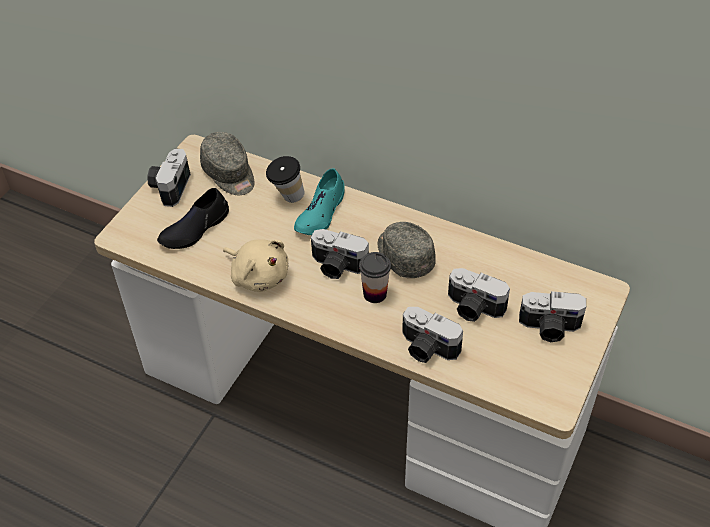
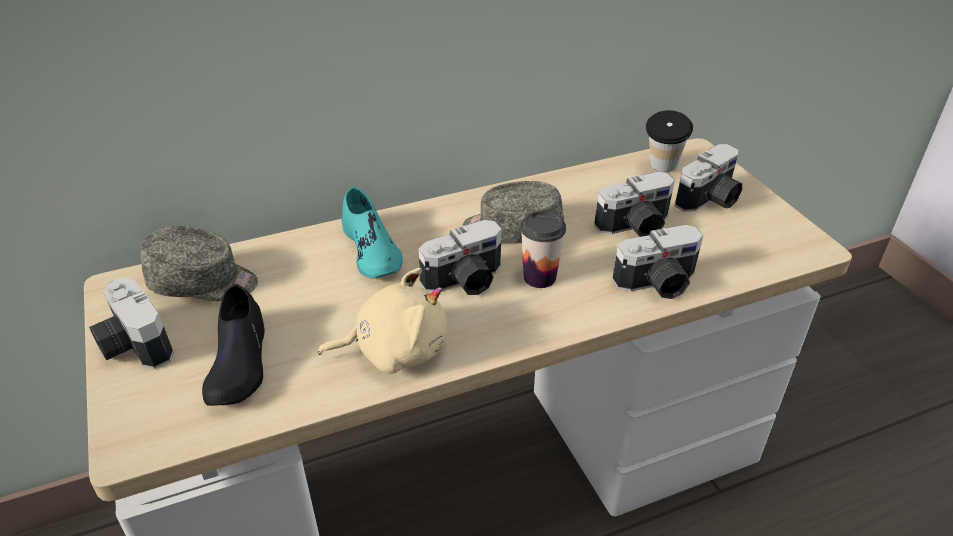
camera: 50 degrees left, 10 degrees down
cup [266,156,304,203] -> cup moved to [646,110,693,172]

